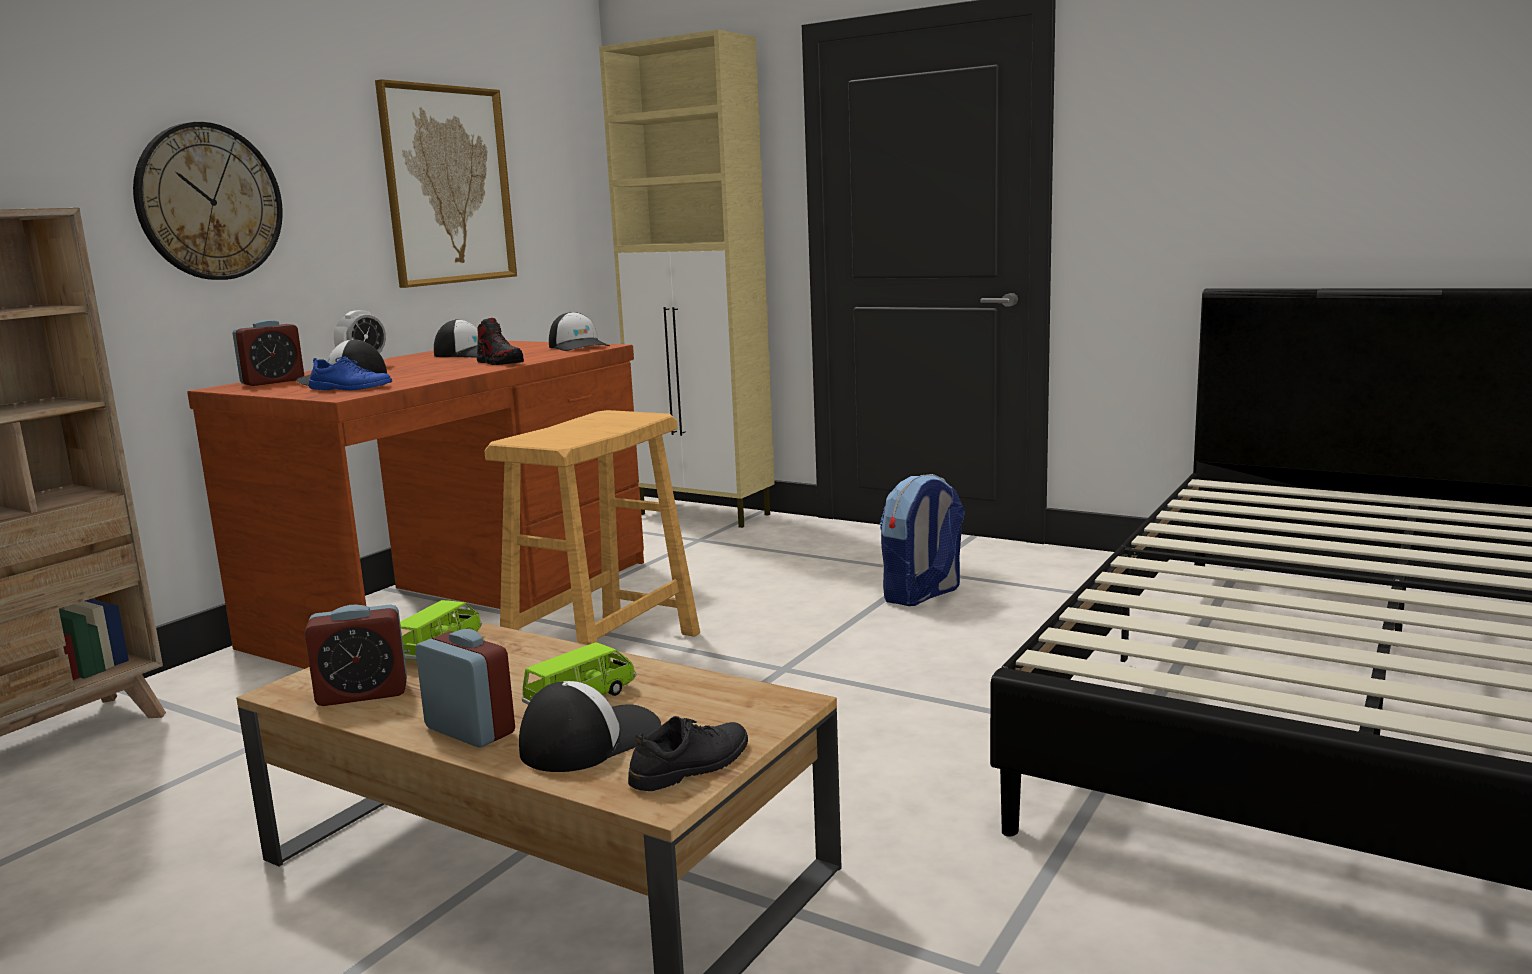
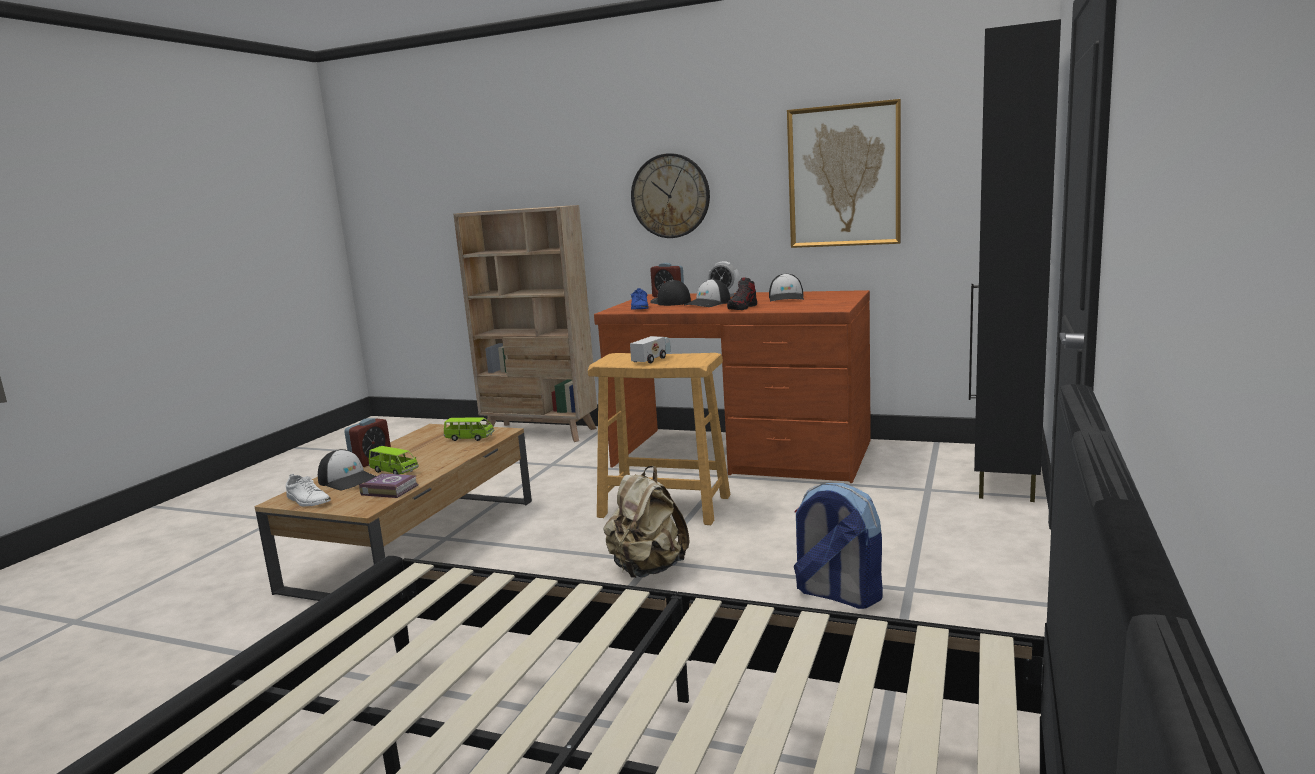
camera: 80 degrees right, 0 degrees up
alarm clock [304,604,407,706] -> none
cap [549,312,610,351] -> cap moved to [684,279,730,307]
beige cabinet [599,29,775,528] -> black cabinet [969,19,1061,502]
black shoe [628,716,748,791] -> white shoe [286,473,331,507]
none -> book [359,474,419,498]
none -> beige backpack [604,466,690,578]
none -> toy truck [630,336,671,363]

